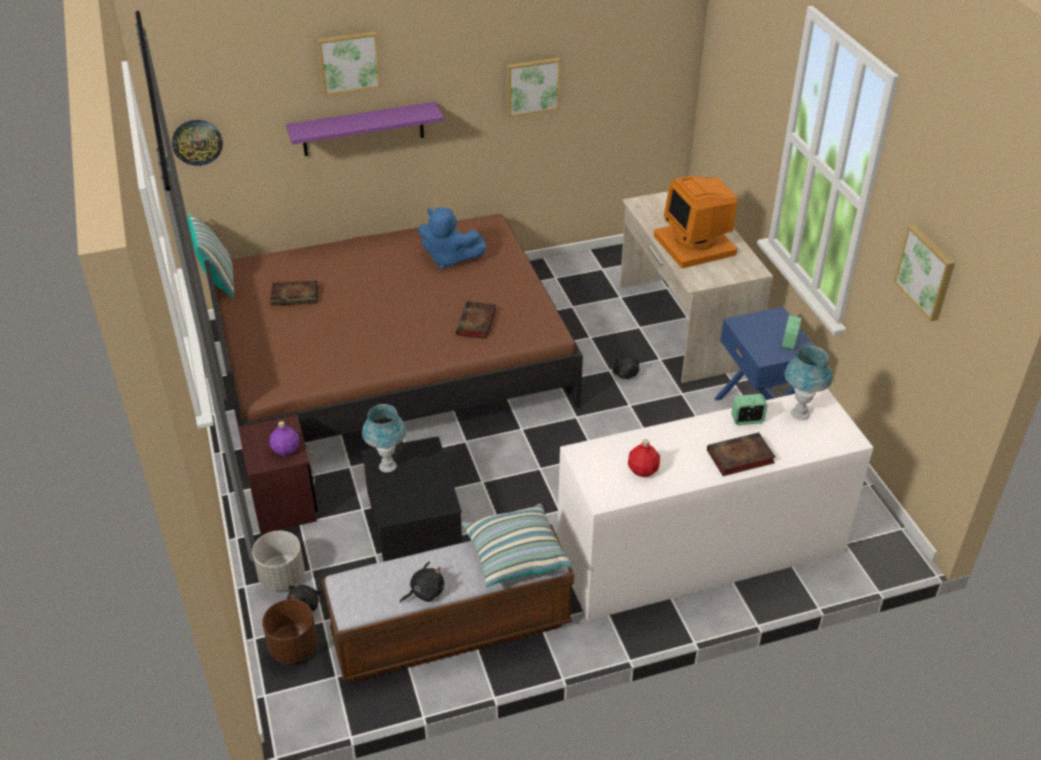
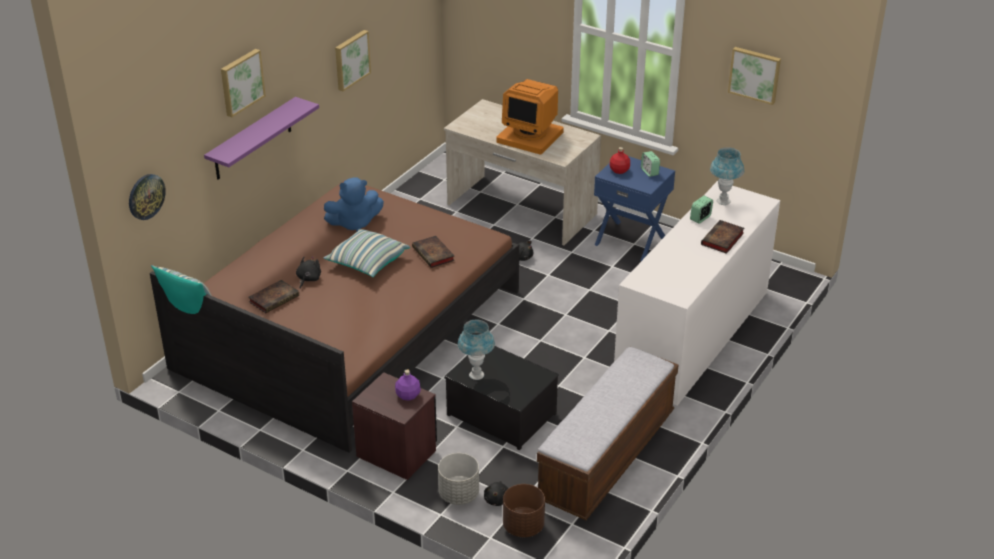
camera: 40 degrees left, 5 degrees down
black plush toy [400,561,444,603] -> black plush toy moved to [296,256,321,289]
pillow [462,504,572,587] -> pillow moved to [324,229,410,277]
red bottle [628,439,660,477] -> red bottle moved to [610,147,630,174]

